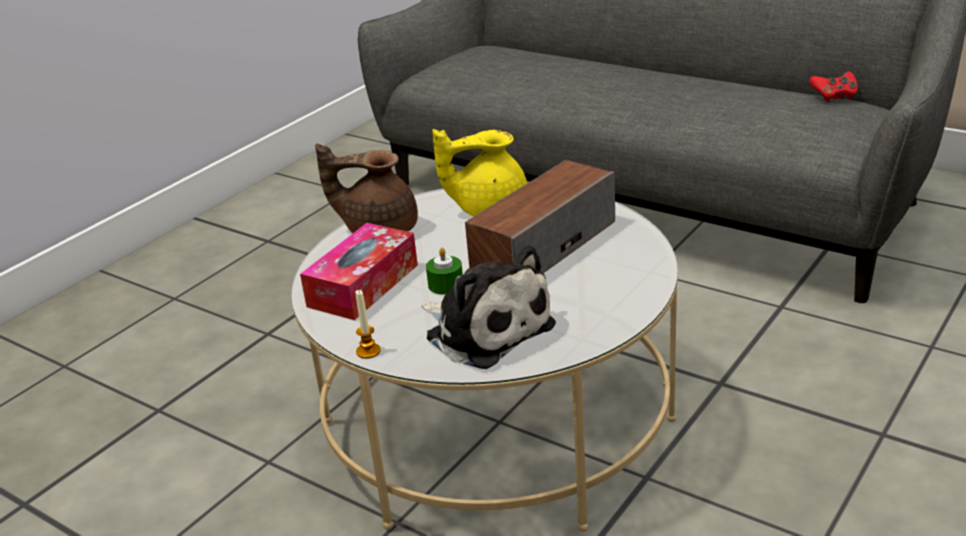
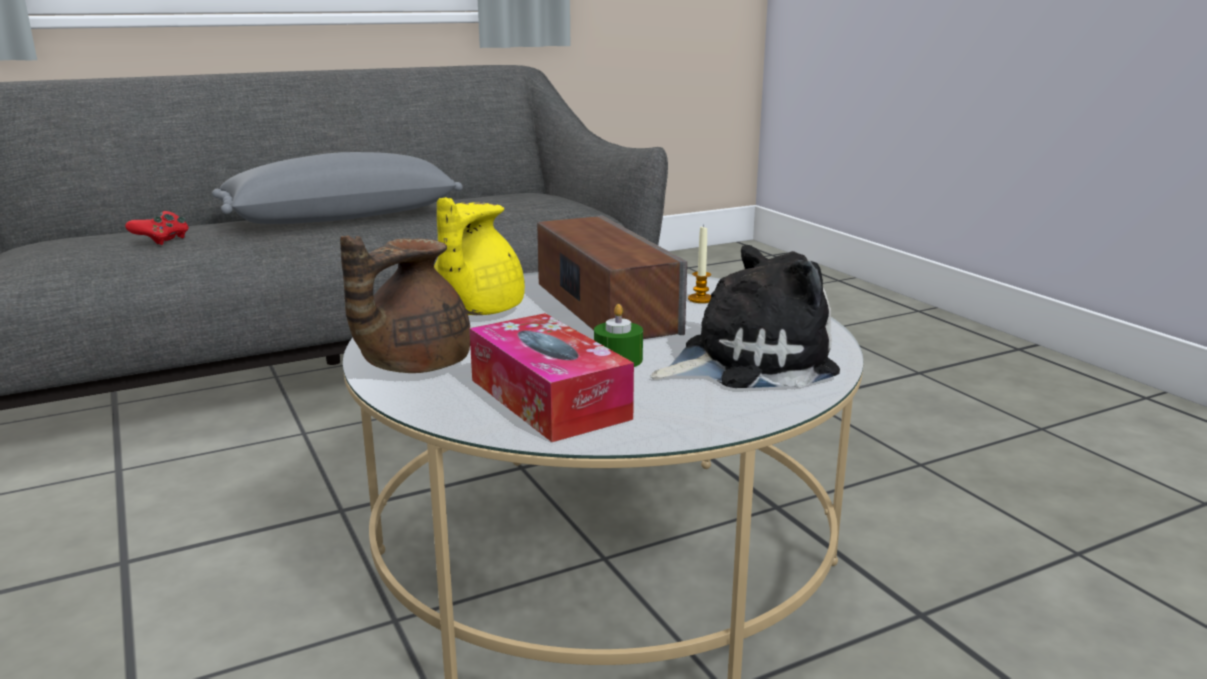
camera: 65 degrees left, 10 degrees down
candle [355,290,381,359] -> candle moved to [688,225,711,303]
red game controller [809,72,858,102] -> red game controller moved to [125,211,189,245]
none -> grey pillow [212,152,463,224]

